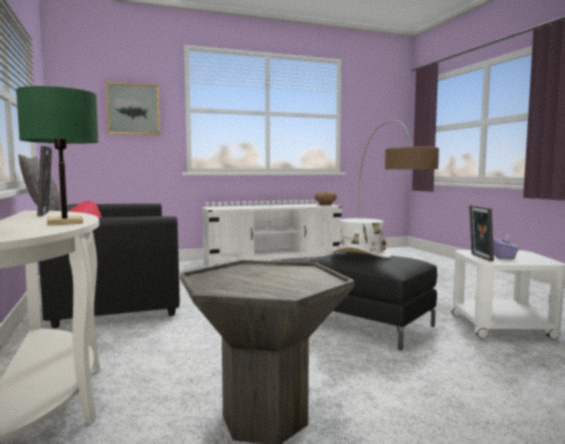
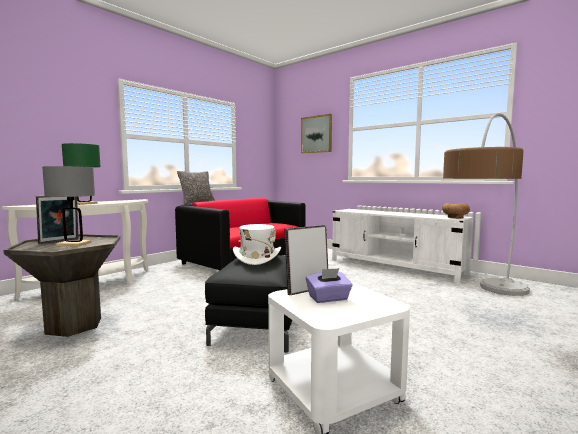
camera: 60 degrees right, 0 degrees up
picture frame [37,146,52,216] -> picture frame moved to [36,196,78,244]
none -> grey table lamp [42,166,95,246]

